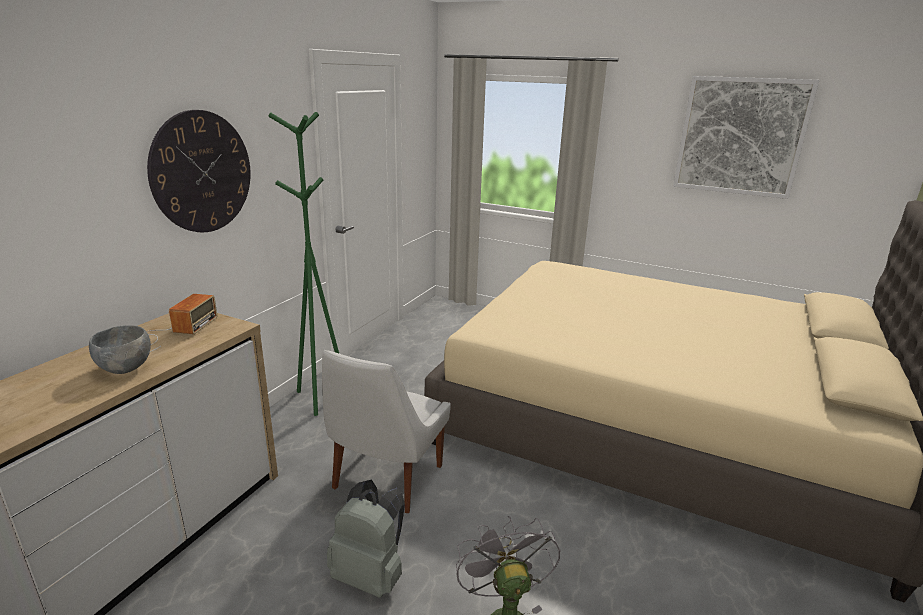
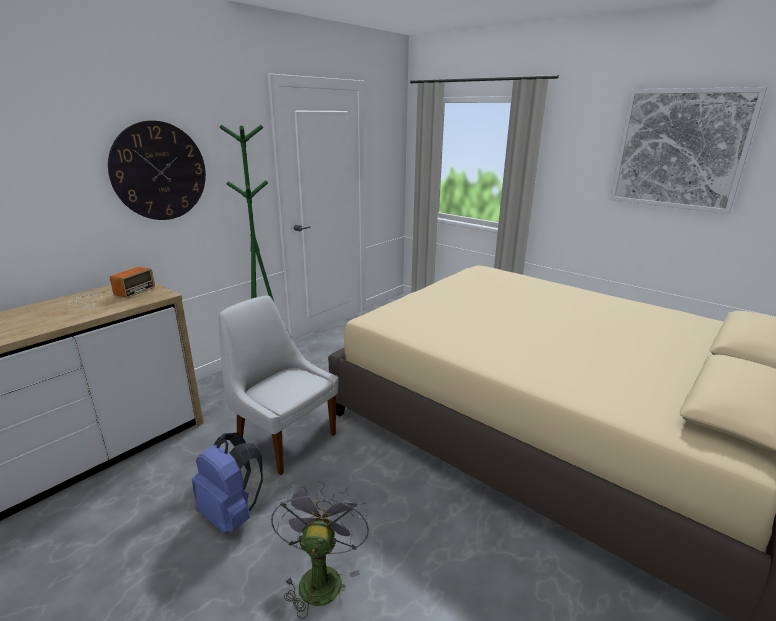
camera: 15 degrees right, 0 degrees up
grey bowl [89,325,151,374] -> none
white chair [322,350,451,513] -> white chair turned 90 degrees clockwise [219,295,339,475]
grey backpack [327,479,405,598] -> blue backpack [192,433,263,534]

